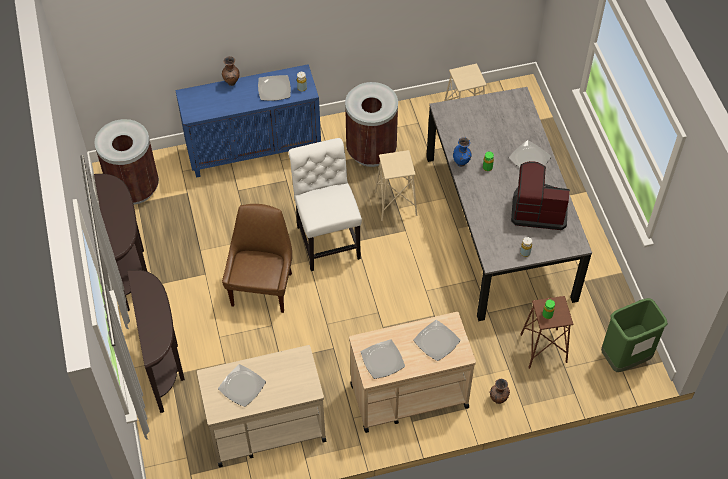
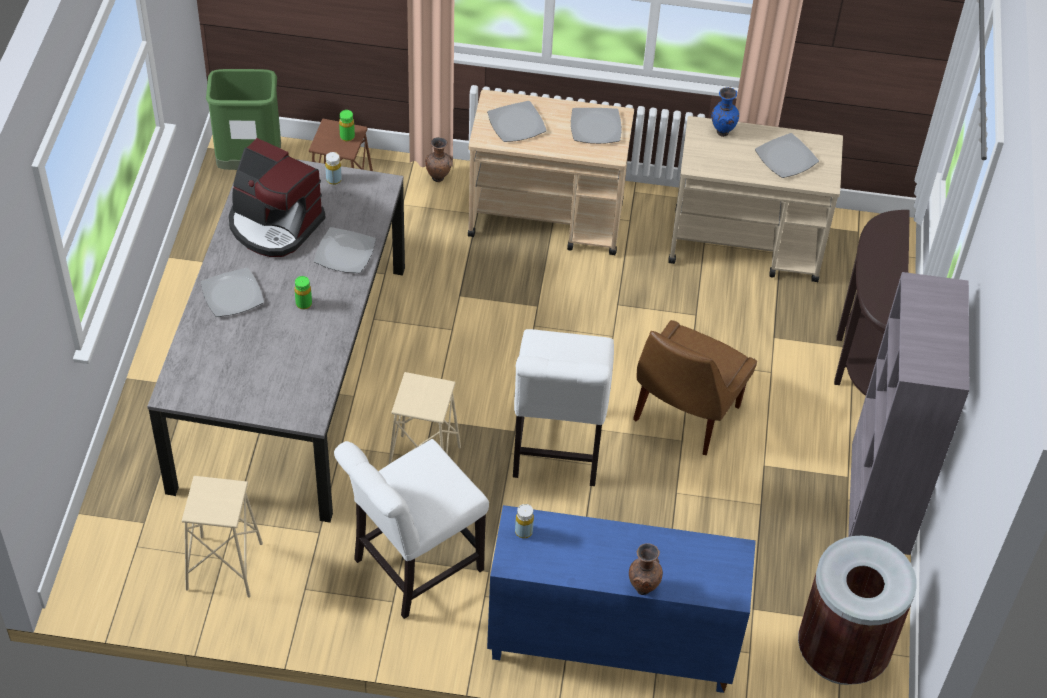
camera: 160 degrees left, 5 degrees down
brown console table [94,174,147,311] -> grey bookcase [848,272,969,555]
plate [258,75,291,101] -> plate moved to [314,227,376,273]
brown trash can [345,82,398,167] -> white chair [334,439,489,619]
blue vase [453,137,472,167] -> blue vase moved to [711,87,739,137]

